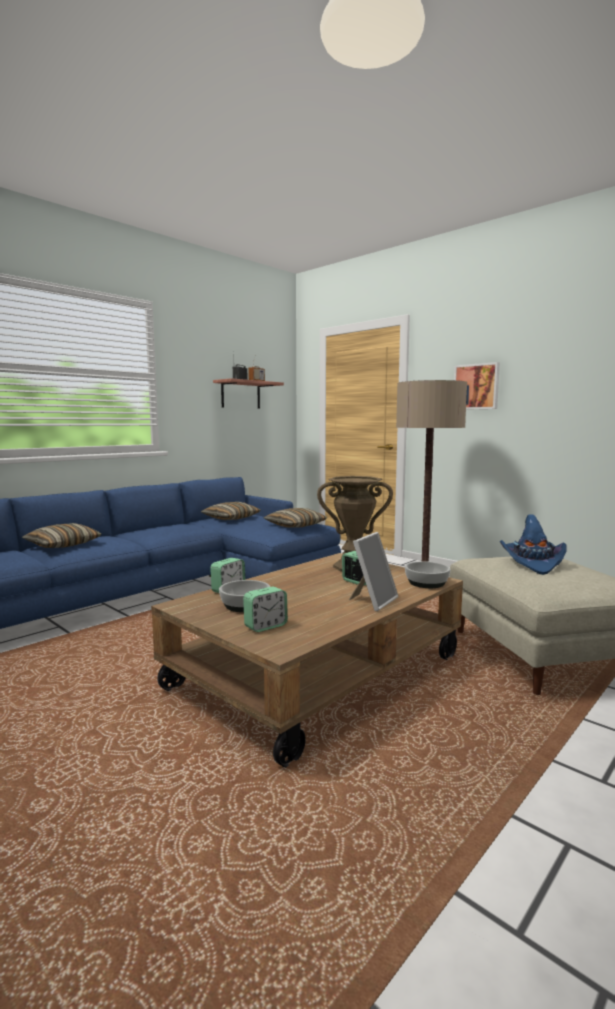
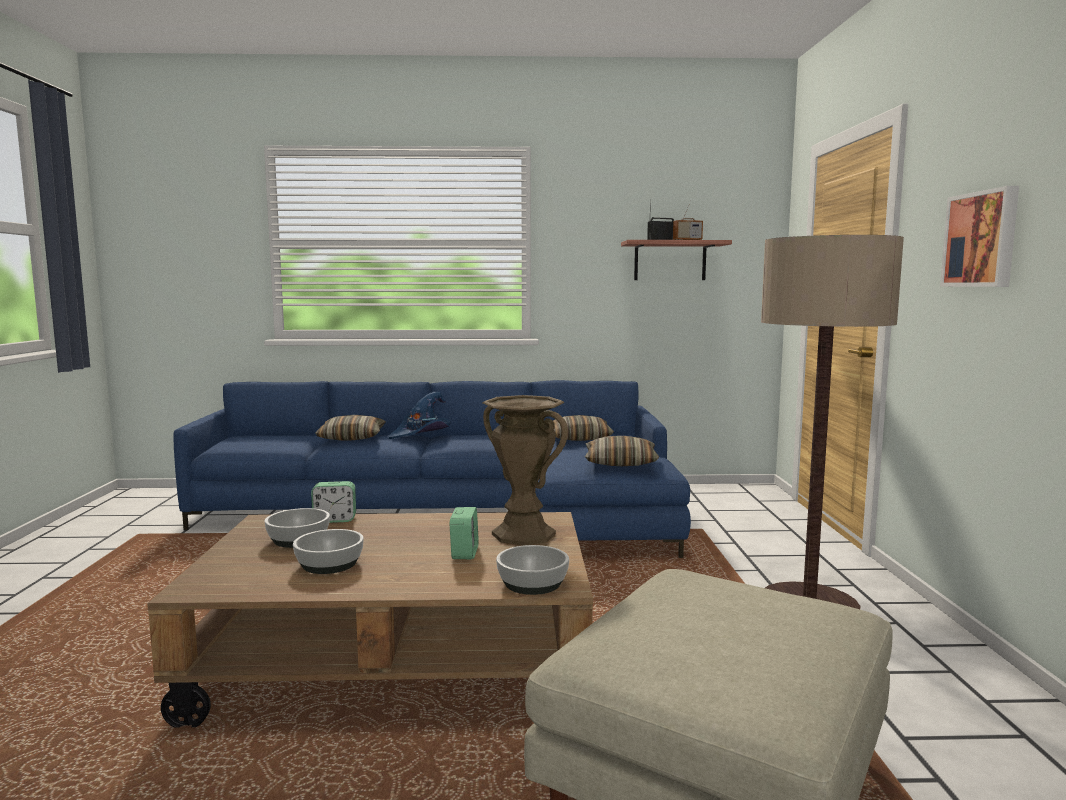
camera: 45 degrees right, 0 degrees up
alarm clock [243,586,288,632] -> none
picture frame [349,532,398,611] -> none
blue hat [500,514,567,575] -> blue hat moved to [388,392,450,439]
none -> bowl [293,529,364,574]

